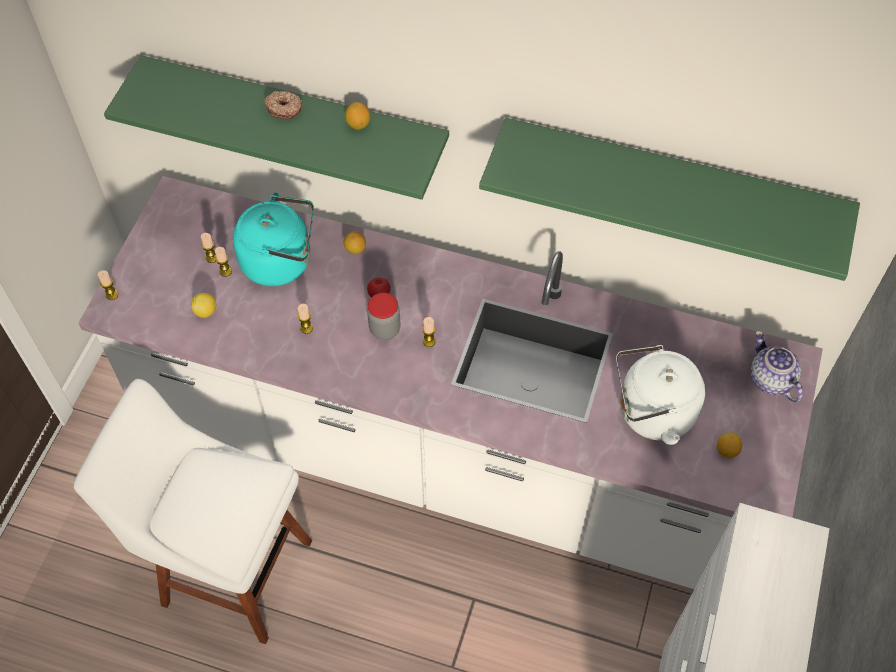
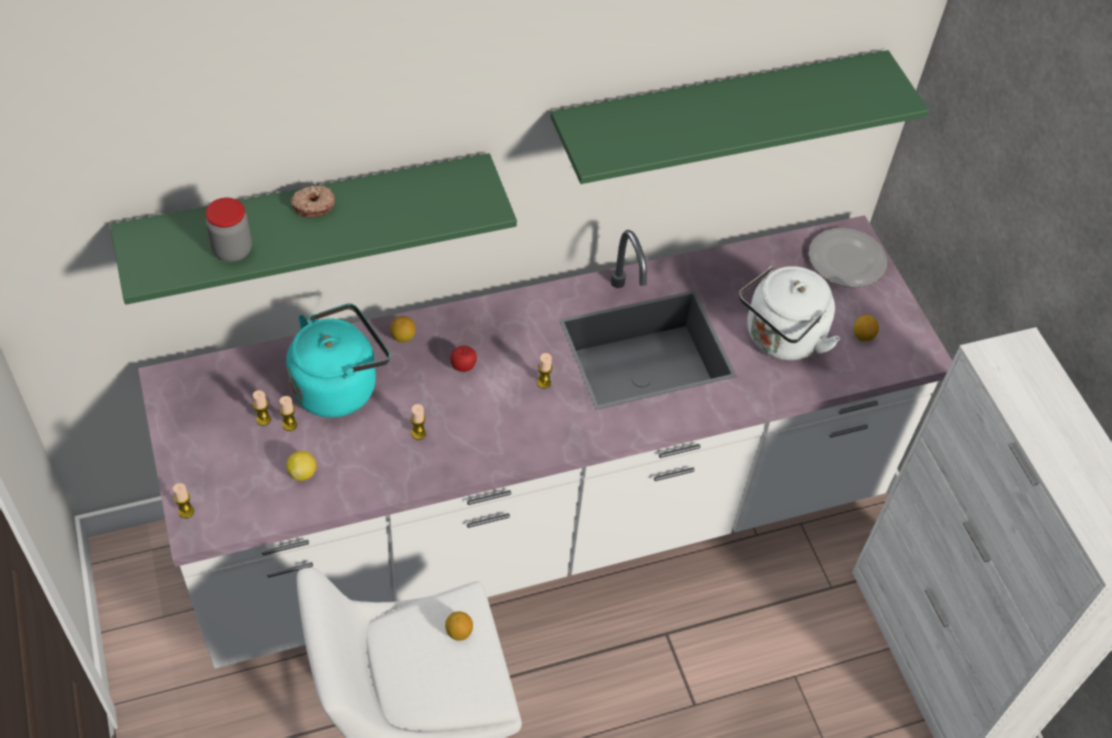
camera: 40 degrees left, 5 degrees down
lemon [345,102,370,130] -> lemon moved to [445,611,473,641]
jar [367,293,400,340] -> jar moved to [205,198,252,262]
teapot [750,331,803,402] -> plate [809,228,887,288]

